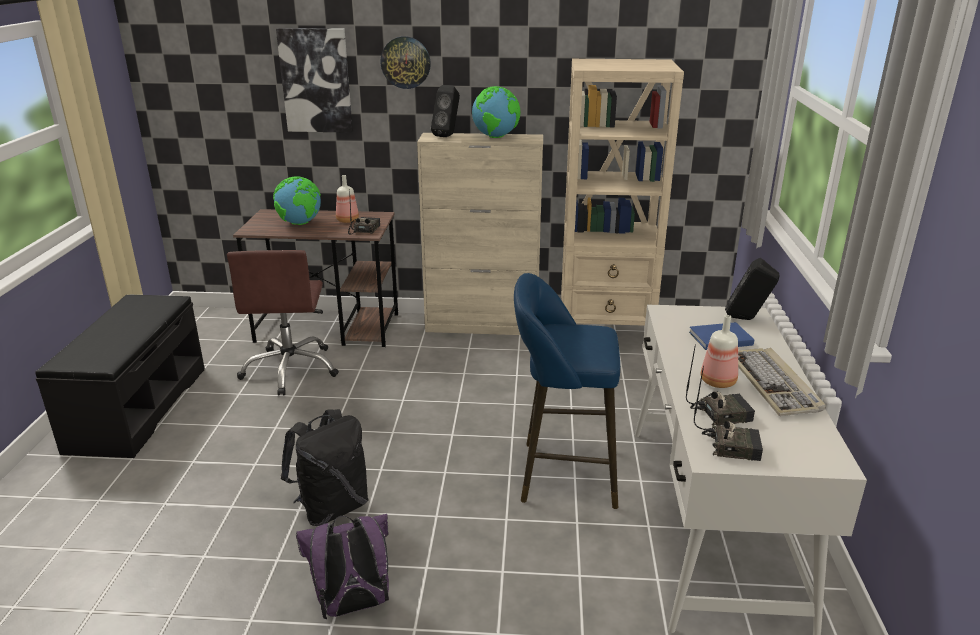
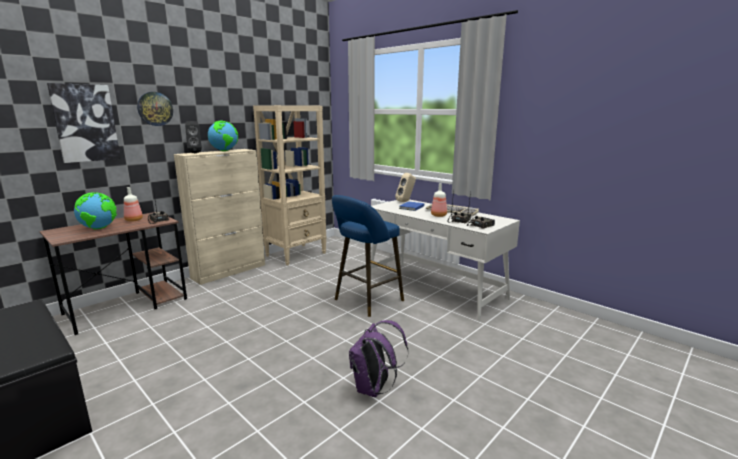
camera: 50 degrees left, 10 degrees down
brown office chair [227,250,339,396] -> none
black backpack [281,409,369,526] -> none
black speaker [725,258,779,320] -> beige speaker [395,173,416,202]

